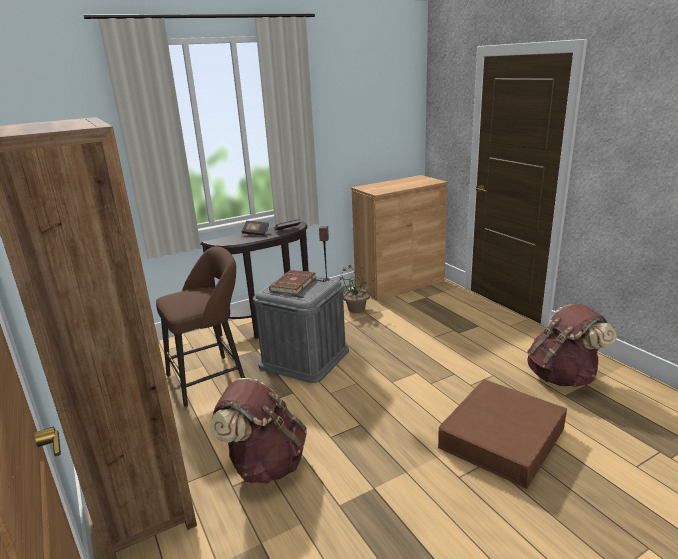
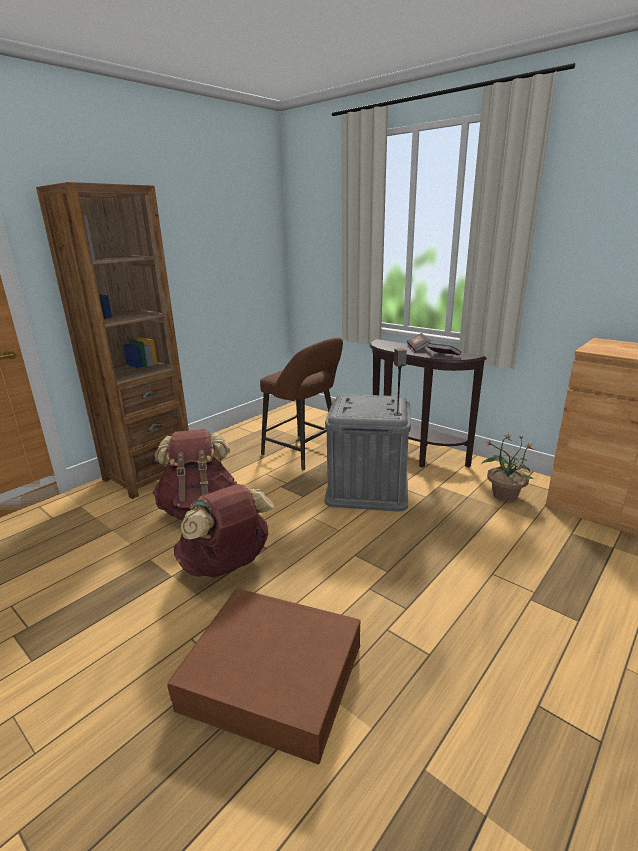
camera: 70 degrees right, 0 degrees up
brown book [269,270,317,295] -> none
brown backpack [527,304,617,387] -> brown backpack moved to [174,484,275,578]

